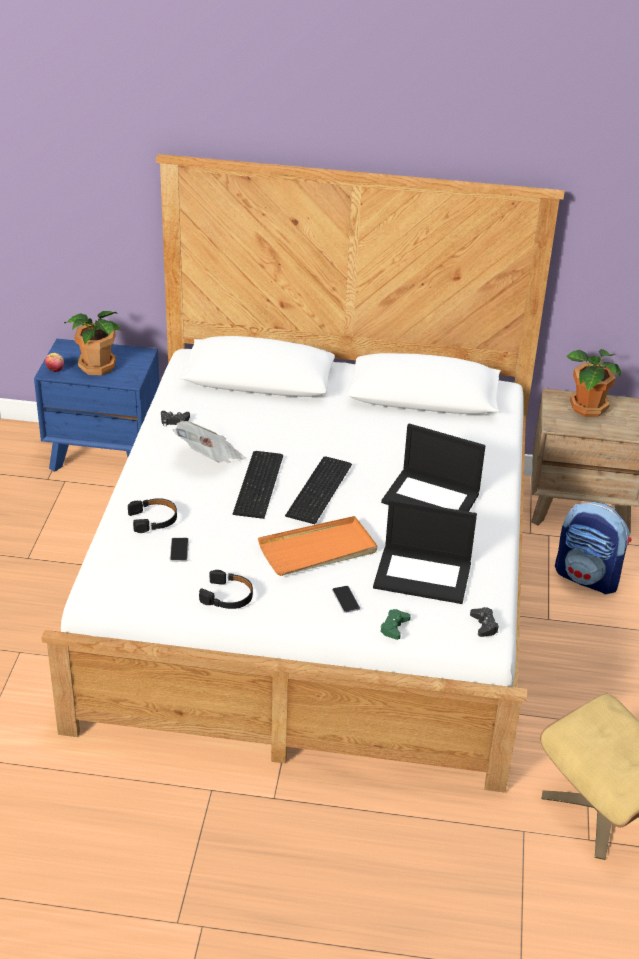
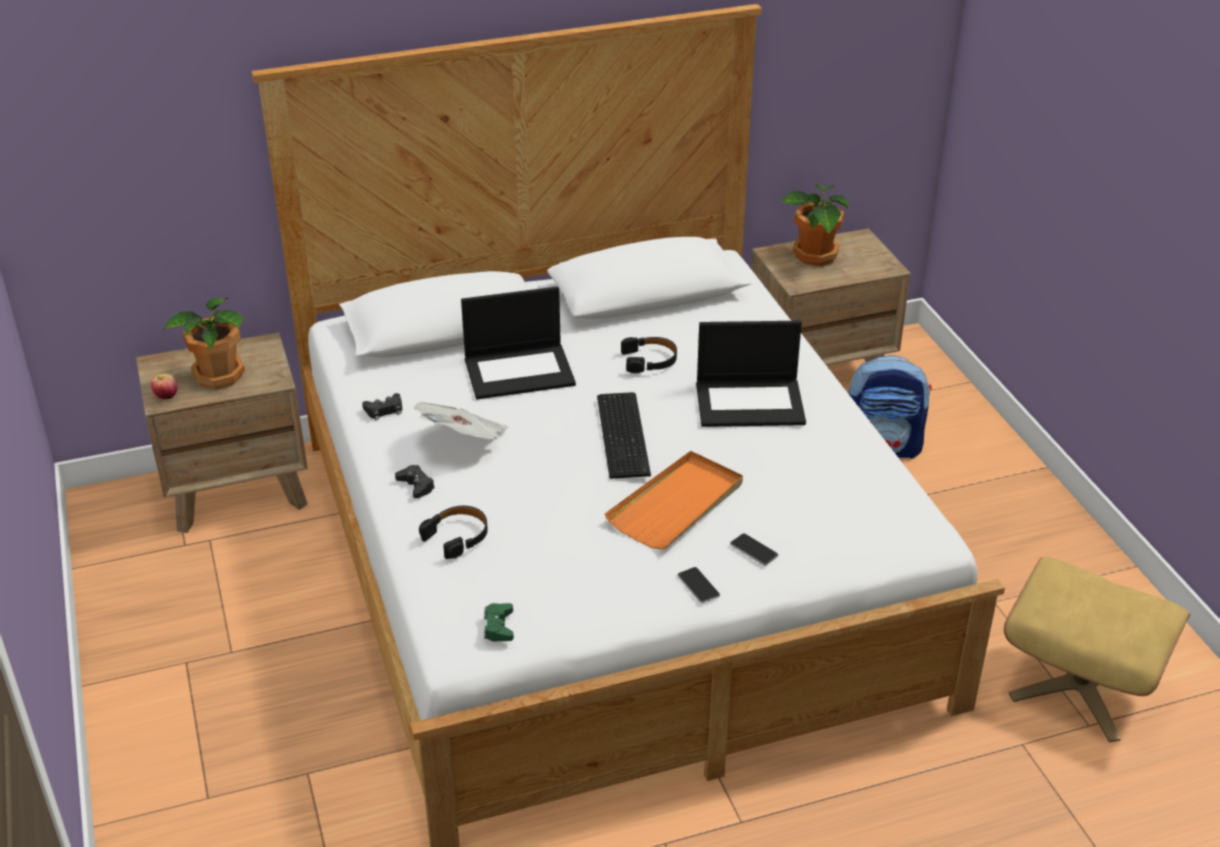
camera: 25 degrees left, 0 degrees up
blue nightstand [34,339,160,472] -> brown nightstand [136,332,308,533]
phone [170,538,189,562] -> phone moved to [677,567,720,603]
black headphones [199,570,253,609] -> black headphones moved to [621,337,677,373]
keyboard [233,451,283,519] -> none
laptop [373,499,477,604] -> laptop moved to [461,286,576,399]
green game controller [380,609,411,640] -> green game controller moved to [484,603,514,641]
black game controller [470,607,499,637] -> black game controller moved to [395,465,435,499]

